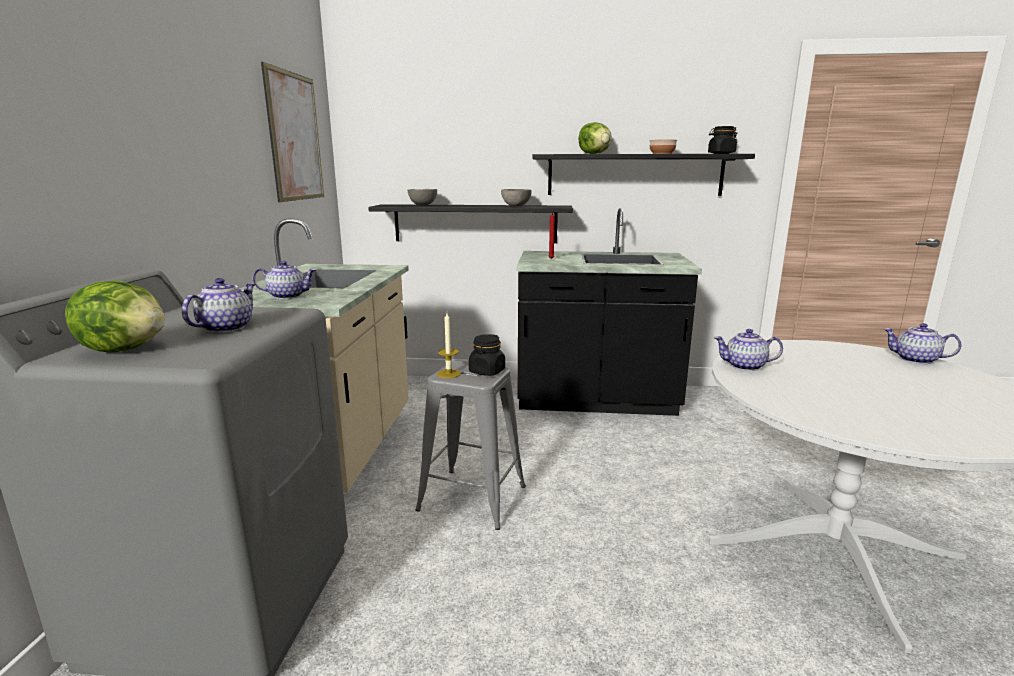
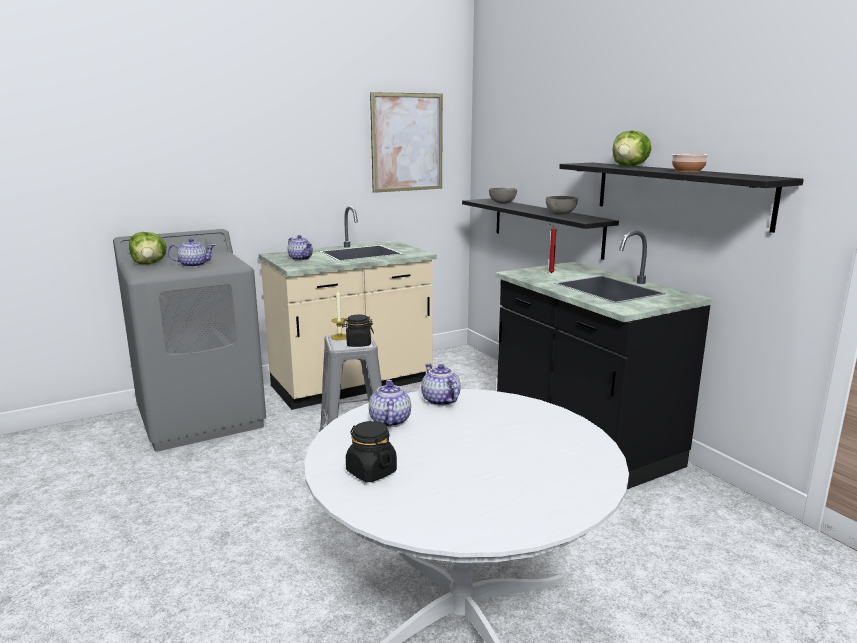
camera: 55 degrees right, 0 degrees up
black jar [708,126,737,154] -> black jar moved to [346,421,397,482]
teapot [884,323,961,364] -> teapot moved to [369,380,411,427]

